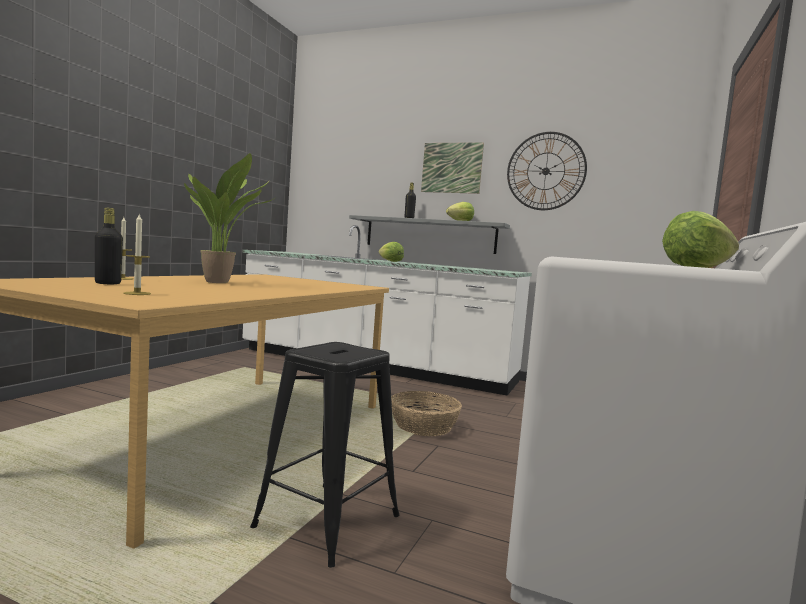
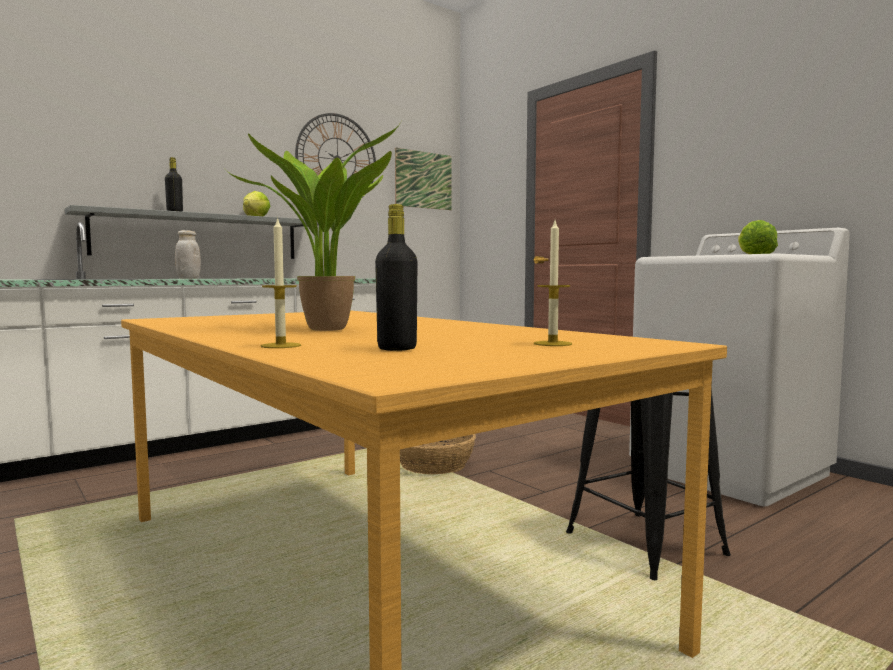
camera: 60 degrees left, 0 degrees up
lettuce [379,242,404,262] -> white jar [175,230,201,279]
picture [421,142,484,194] -> picture moved to [395,148,452,210]

